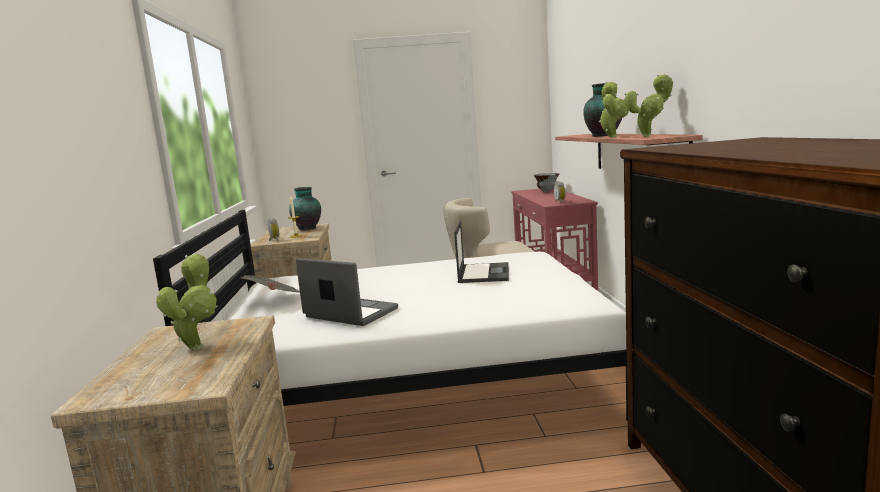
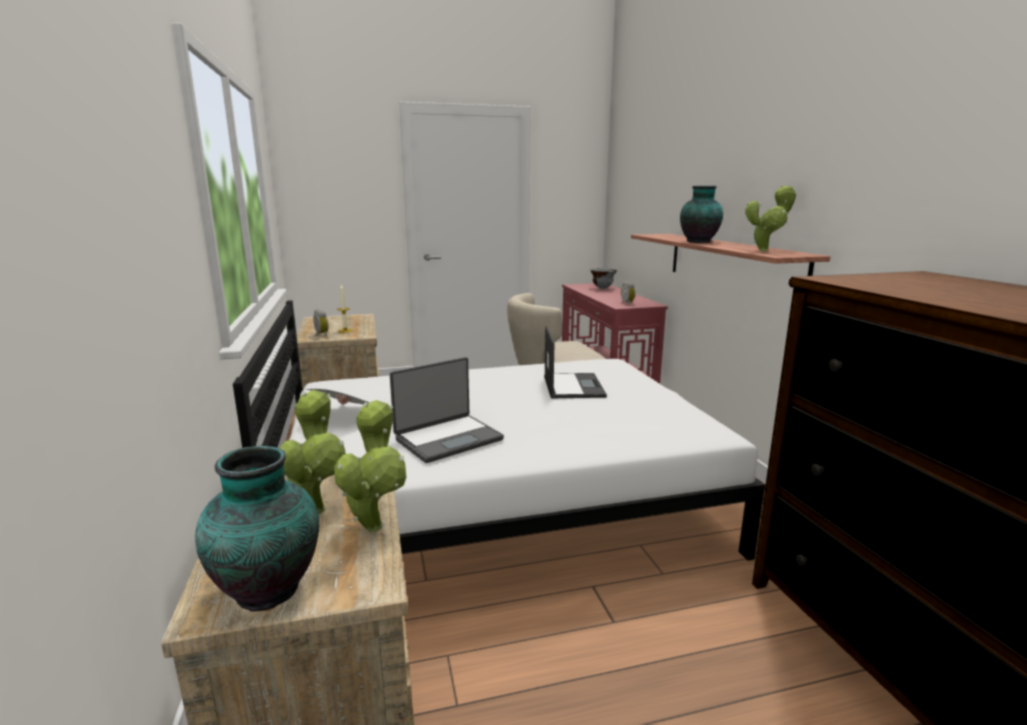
camera: 10 degrees left, 5 degrees up
vase [289,187,321,230] -> vase moved to [195,446,320,611]
laptop [296,258,398,326] -> laptop turned 120 degrees clockwise [390,357,504,463]
potted plant [599,81,629,138] -> potted plant moved to [334,400,407,532]

